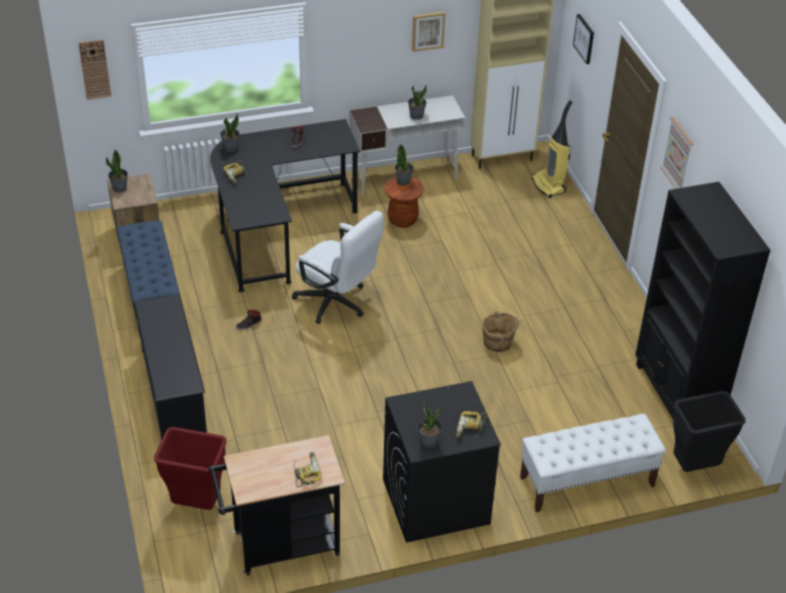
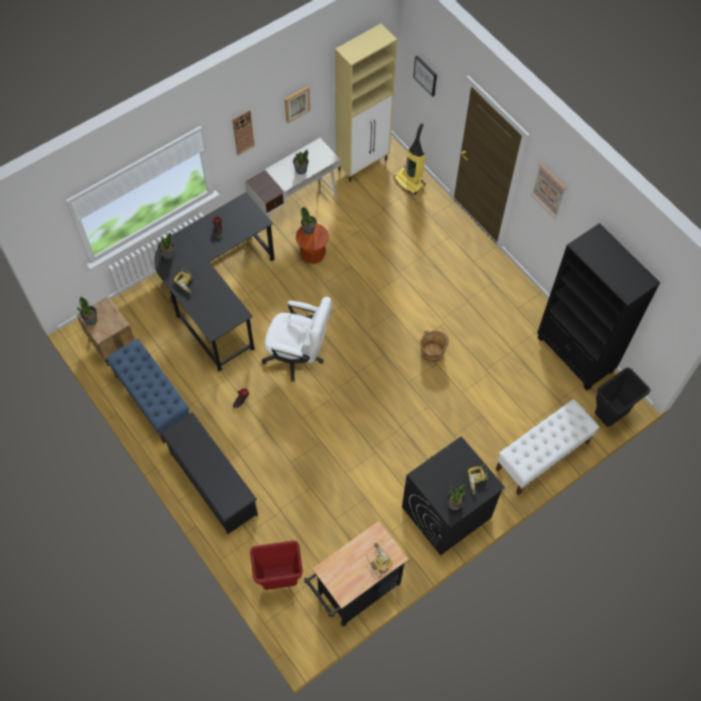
camera: 20 degrees left, 20 degrees up
wall clock [78,39,111,100] -> wall clock moved to [232,109,255,155]

